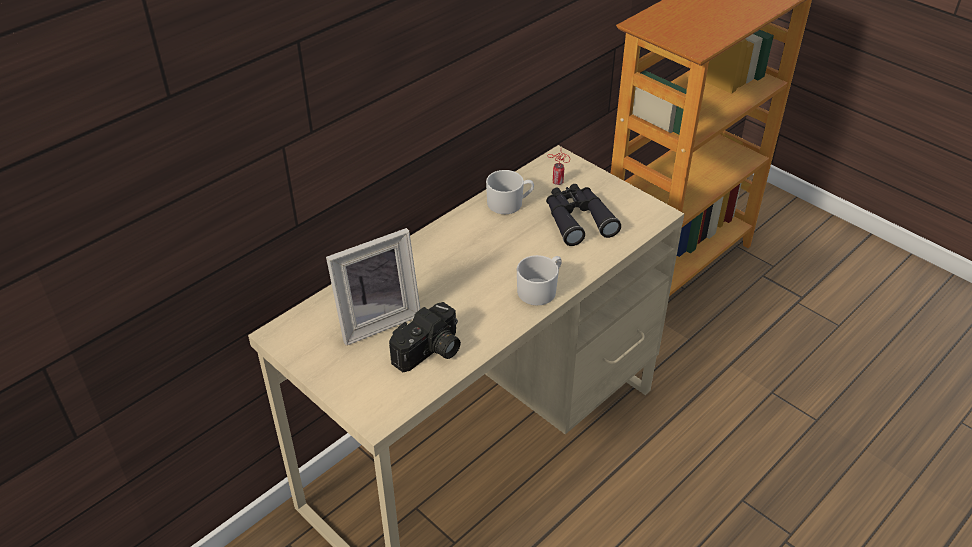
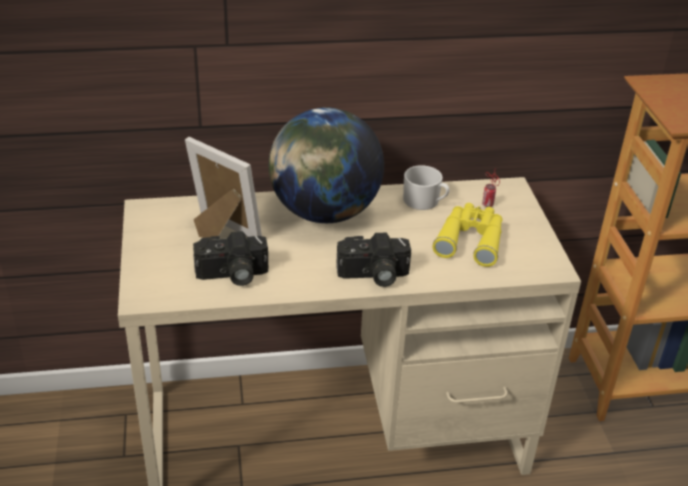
camera: 35 degrees right, 5 degrees down
picture frame [326,228,420,346] -> picture frame turned 150 degrees counterclockwise [185,137,262,240]
white mug [517,255,562,306] -> camera [336,232,411,287]
black binoculars [546,184,621,246] -> yellow binoculars [433,203,502,267]
none -> globe [269,108,384,223]

